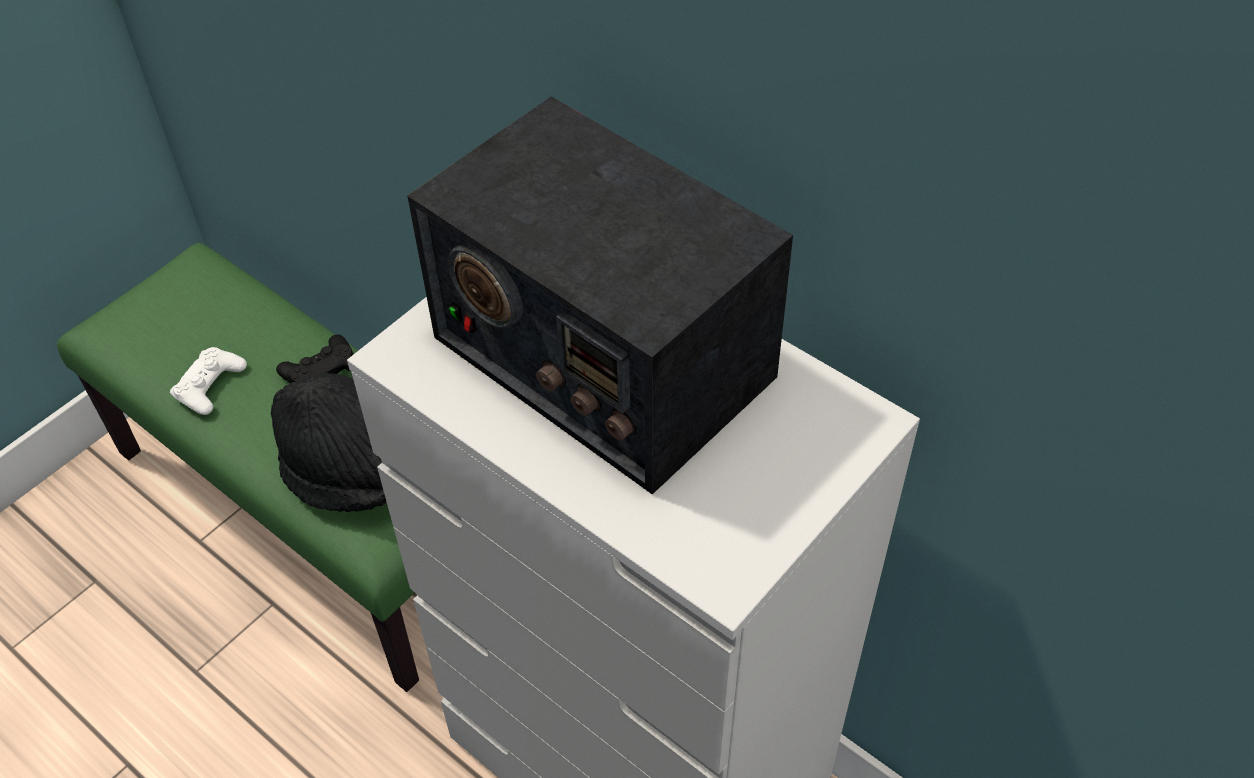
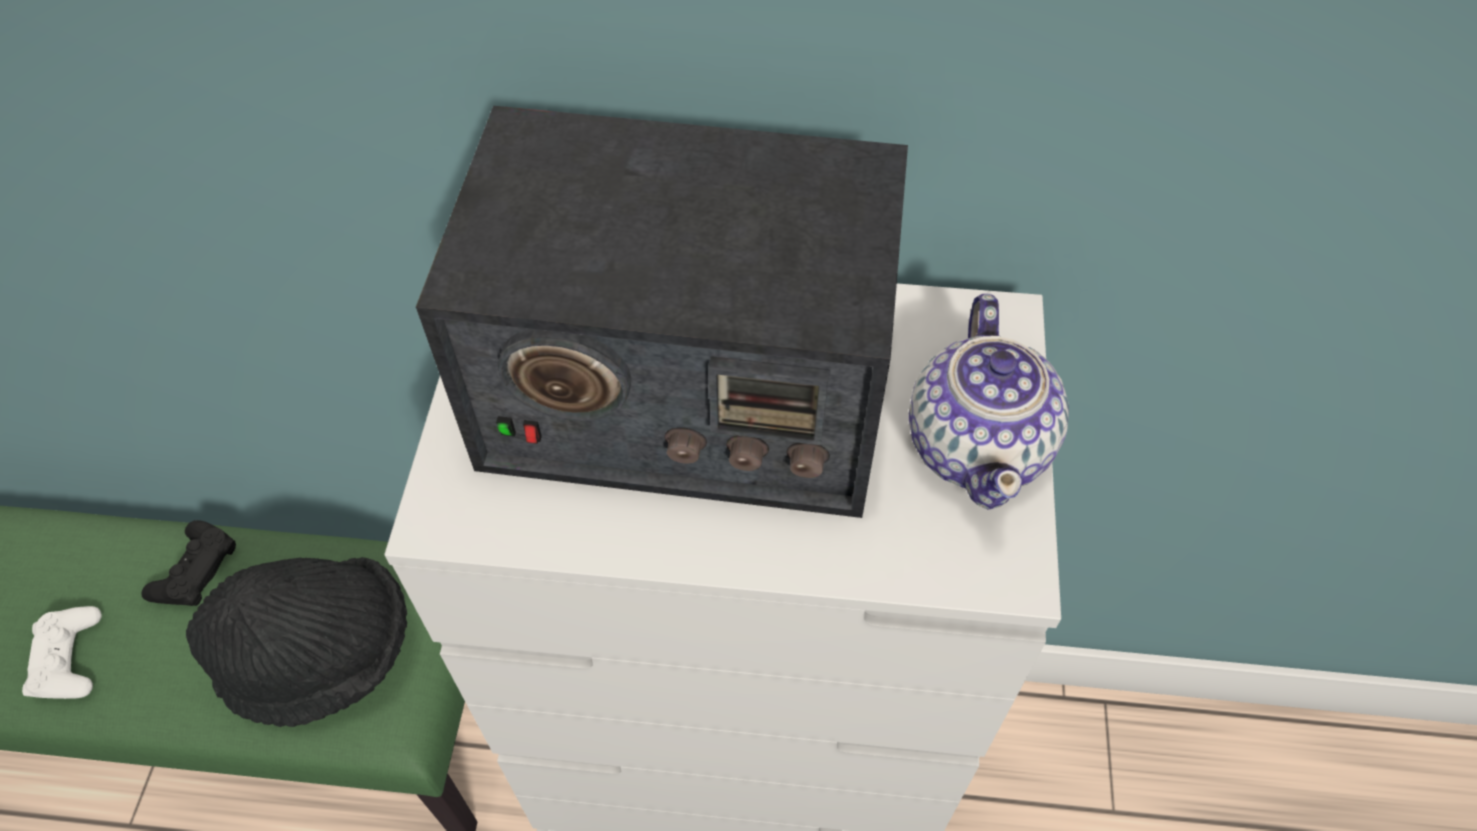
camera: 35 degrees left, 5 degrees up
none -> teapot [909,294,1069,510]

